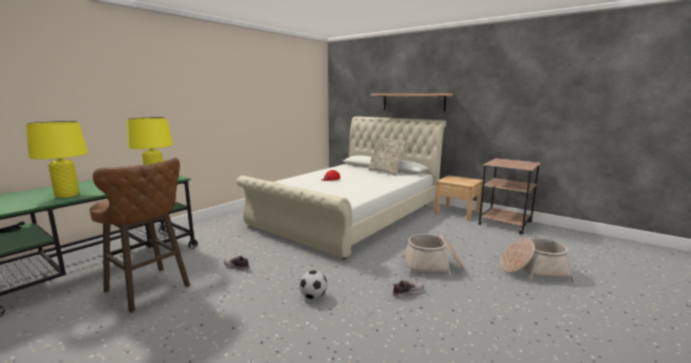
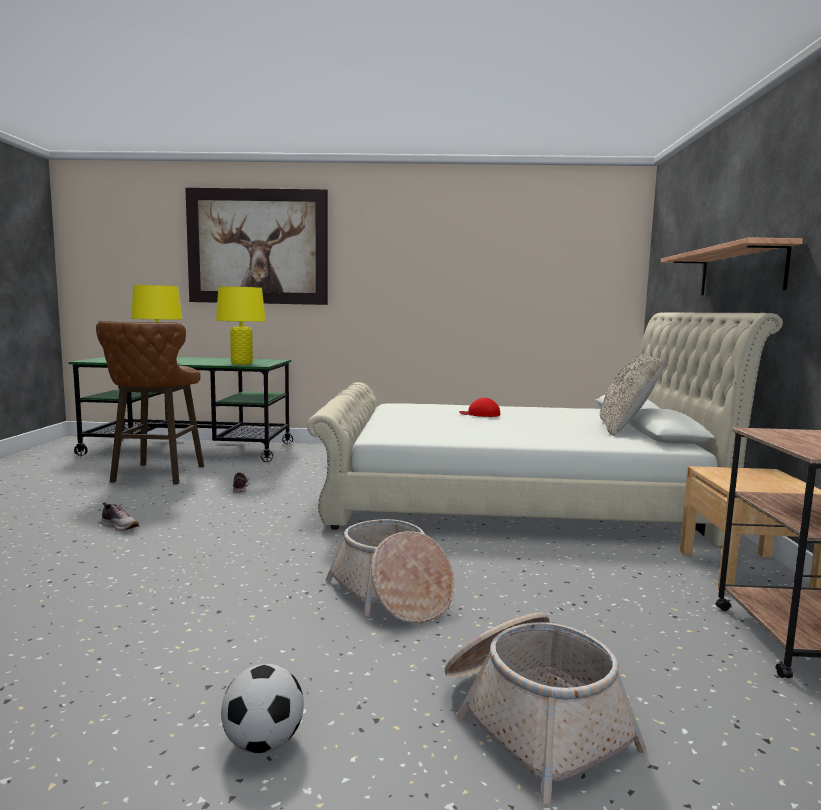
camera: 55 degrees right, 5 degrees down
football [299,270,327,299] -> football moved to [221,664,304,754]
shoe [393,280,424,298] -> shoe moved to [101,502,139,531]
none -> picture [185,188,328,305]

